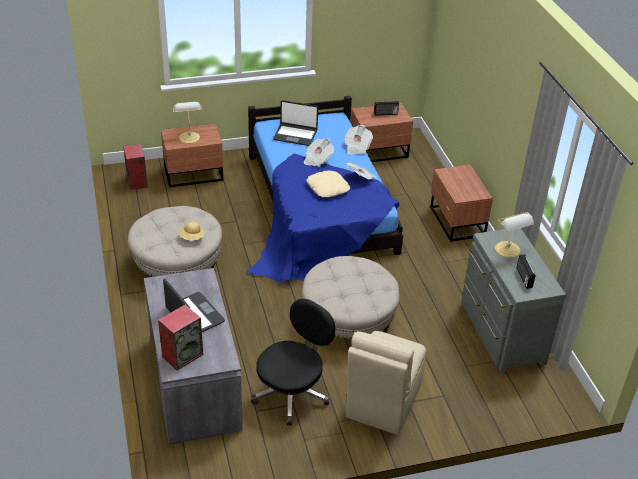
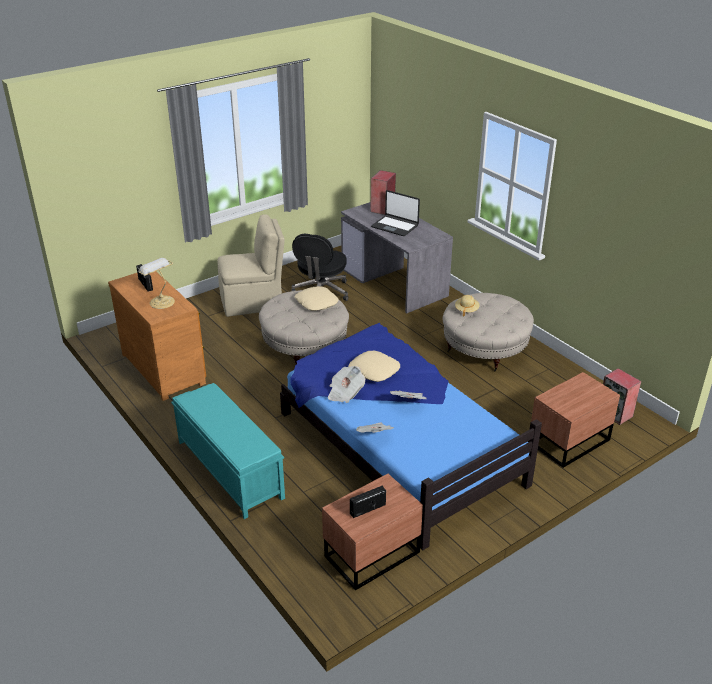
camera: 160 degrees right, 5 degrees down
table lamp [172,102,202,143] -> none
laptop [273,100,318,146] -> none
beige chair [346,331,426,435] -> beige chair turned 75 degrees clockwise [217,214,285,317]
brown nightstand [430,165,493,242] -> turquoise bench [171,383,285,519]
grey dresser [461,228,566,373] -> brown dresser [108,271,206,401]
none -> beige pillow [295,286,339,311]

